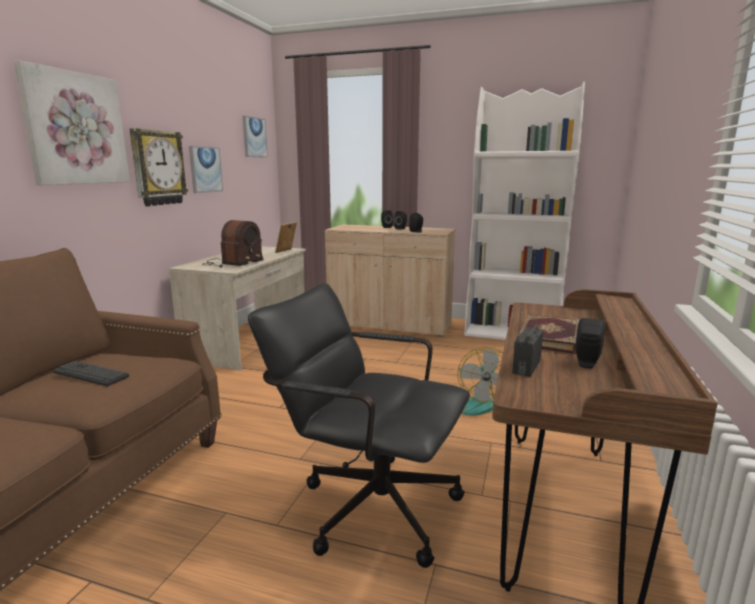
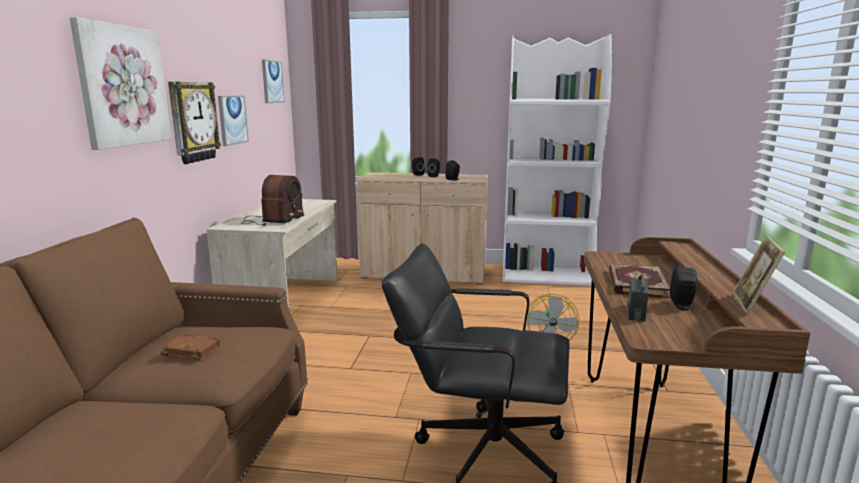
camera: 10 degrees left, 0 degrees up
keyboard [53,361,129,387] -> brown book [160,333,220,360]
picture frame [275,222,297,253] -> picture frame moved to [733,235,785,314]

